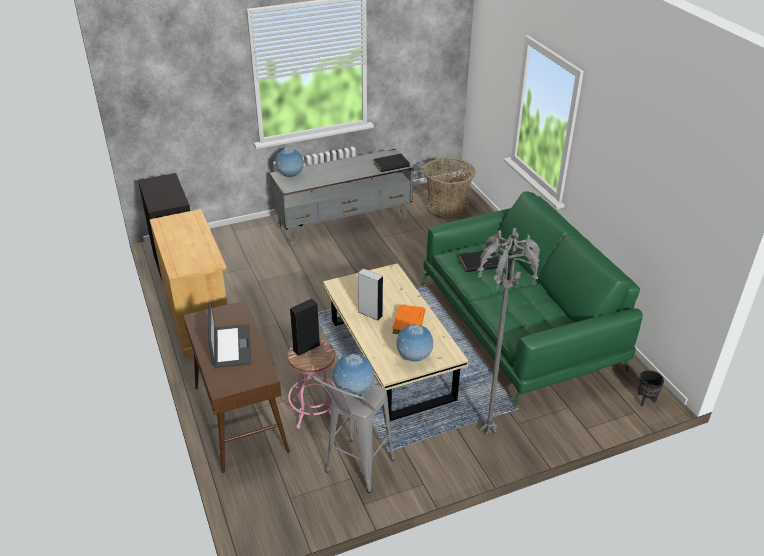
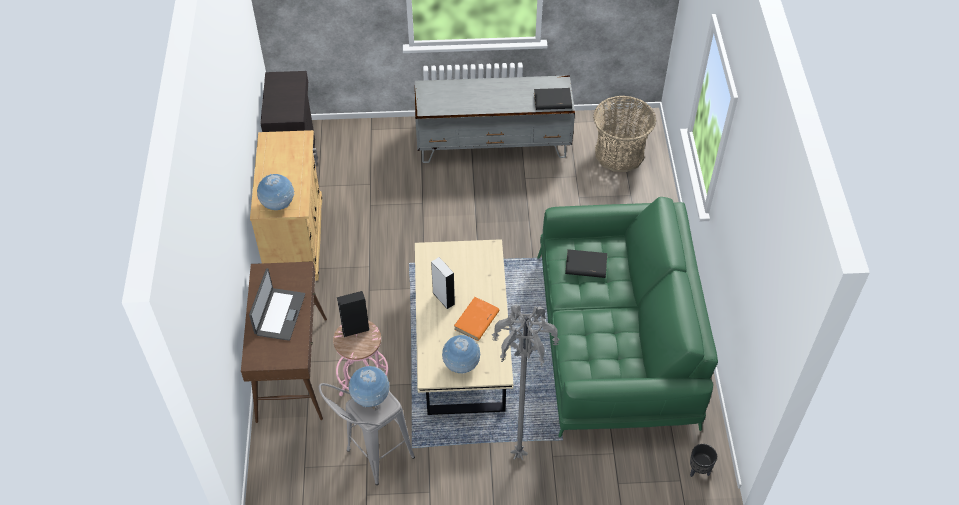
camera: 20 degrees right, 15 degrees up
globe [275,148,304,178] -> globe moved to [257,174,295,210]

